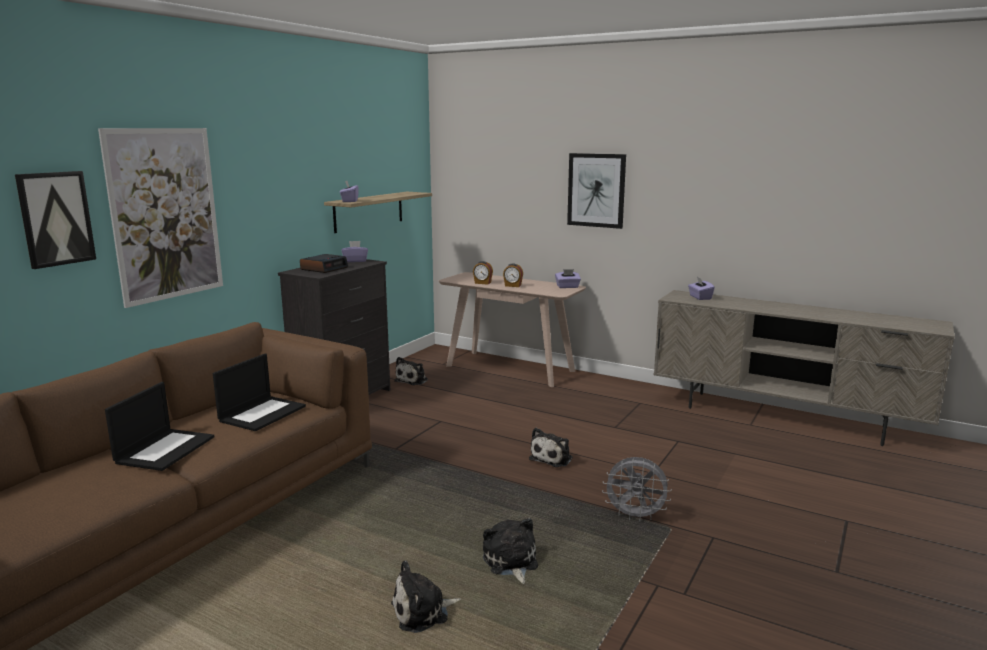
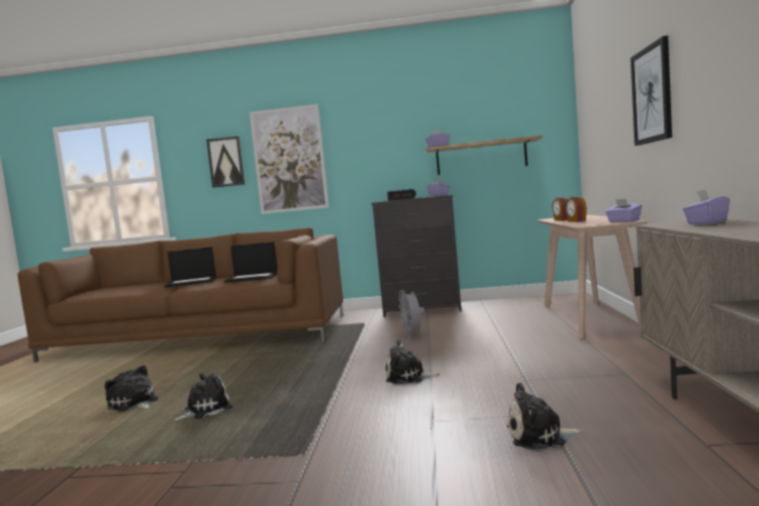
camera: 65 degrees right, 10 degrees down
plush toy [394,357,428,385] -> plush toy moved to [507,382,583,450]
grey fan [602,457,672,520] -> grey fan moved to [398,290,425,337]

